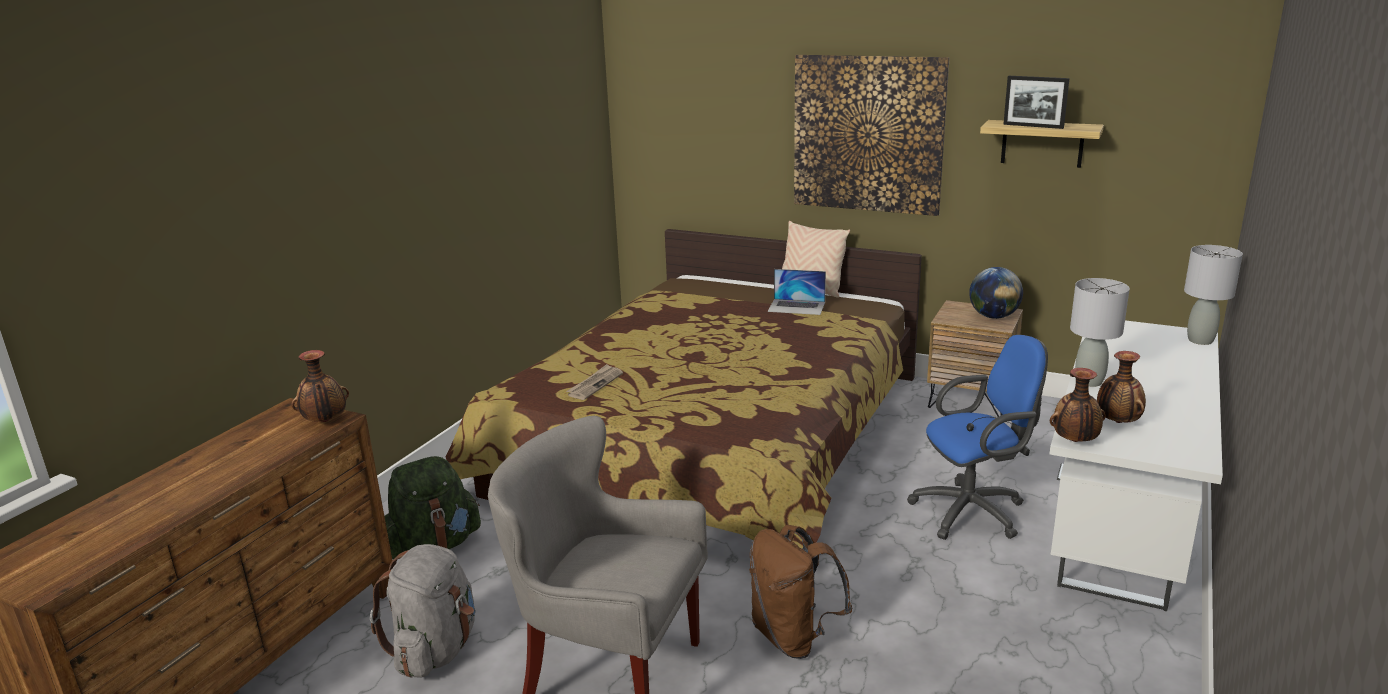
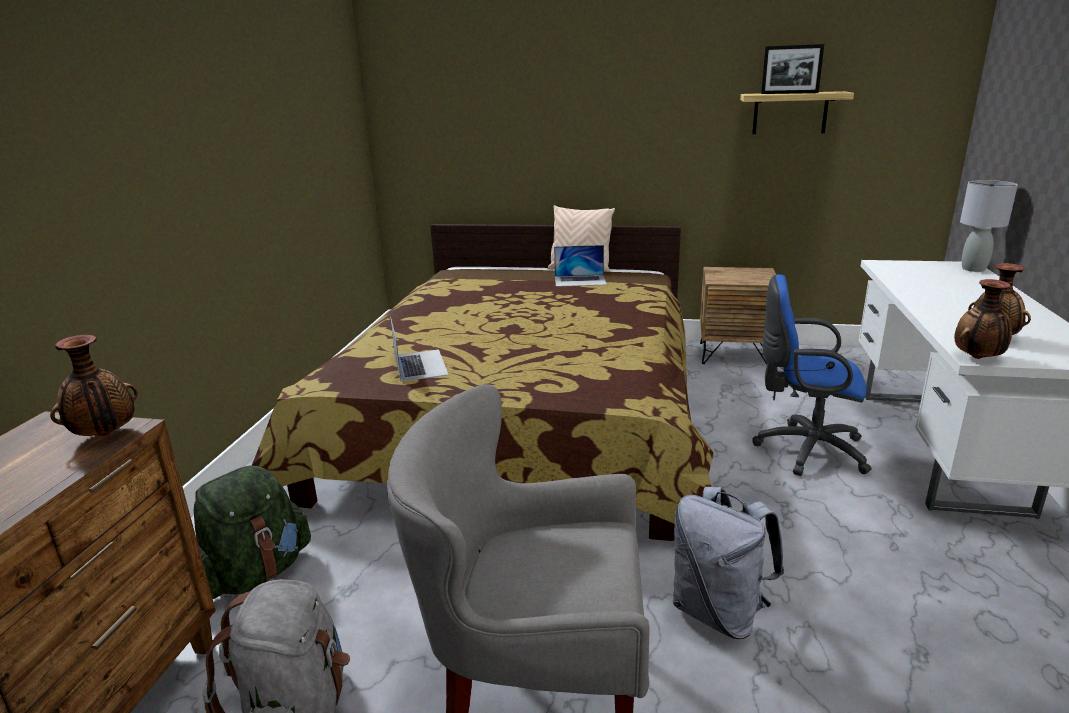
camera: 15 degrees left, 0 degrees up
newspaper [566,364,623,400] -> laptop [390,316,449,382]
brown backpack [749,525,852,659] -> grey backpack [673,487,784,639]
picture [794,55,950,216] -> none
blue office chair [907,335,1048,540] -> blue office chair turned 135 degrees counterclockwise [752,274,871,476]
globe [969,267,1023,319] -> none
grey table lamp [1070,278,1130,387] -> none

